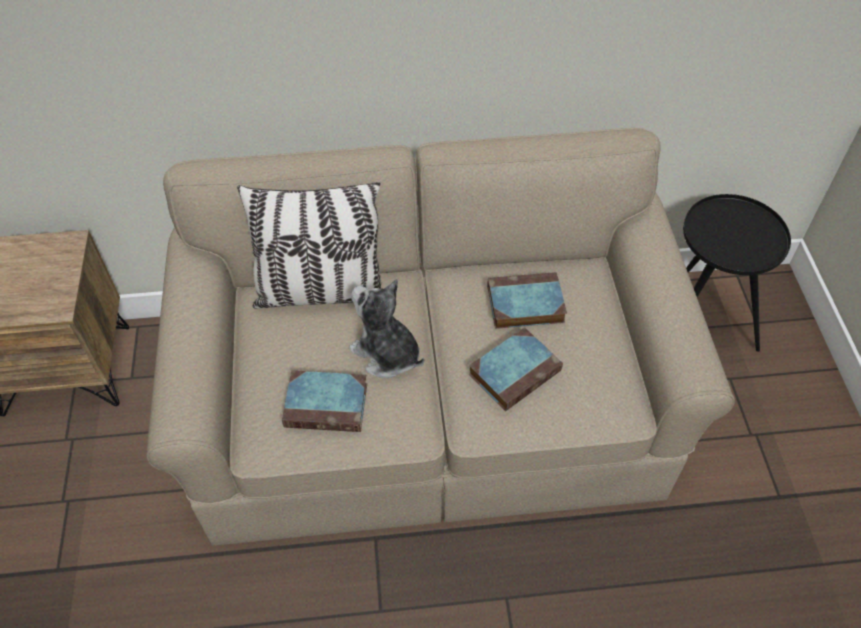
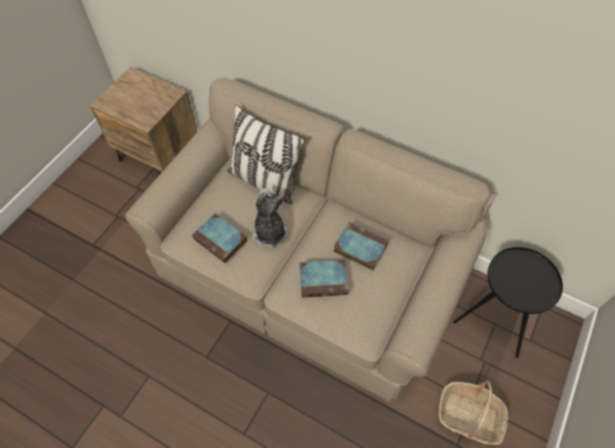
camera: 35 degrees right, 5 degrees up
none -> basket [439,380,508,445]

